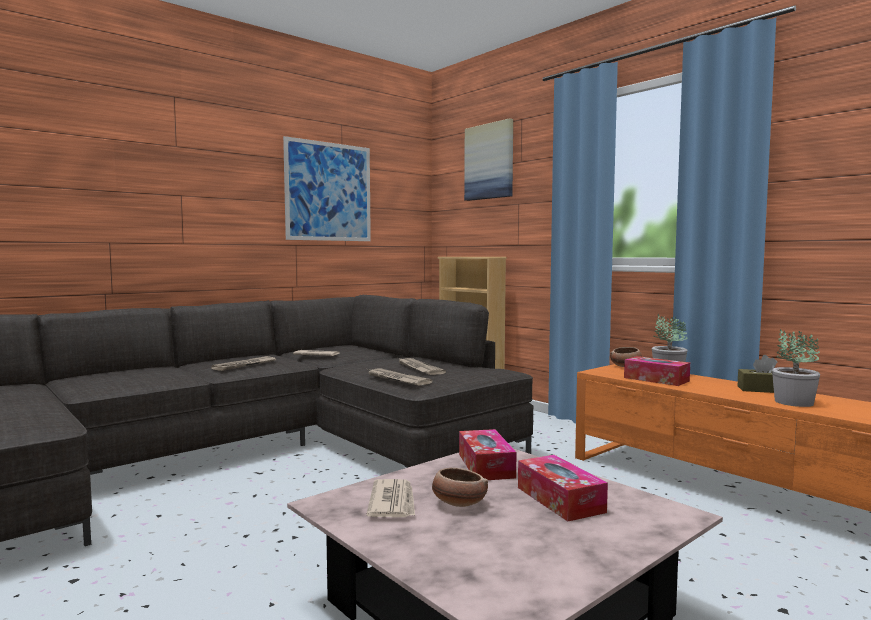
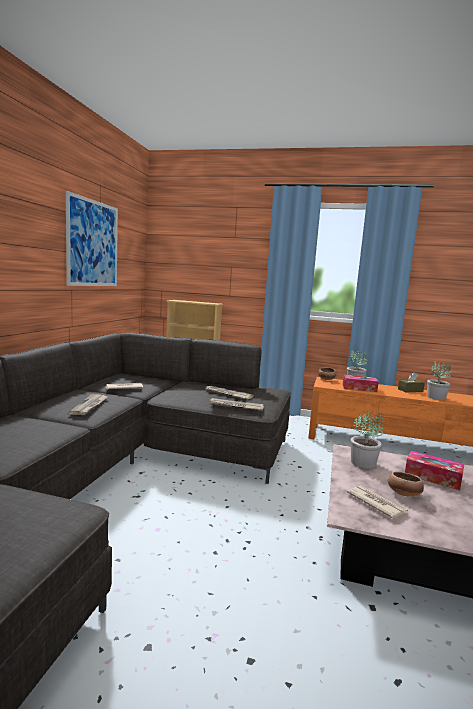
camera: 35 degrees left, 5 degrees up
tissue box [459,429,516,480] -> potted plant [351,411,383,468]
picture [464,118,513,201] -> none

